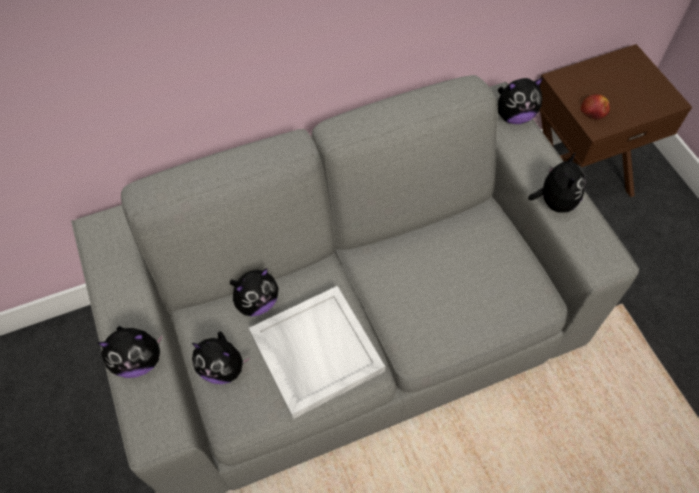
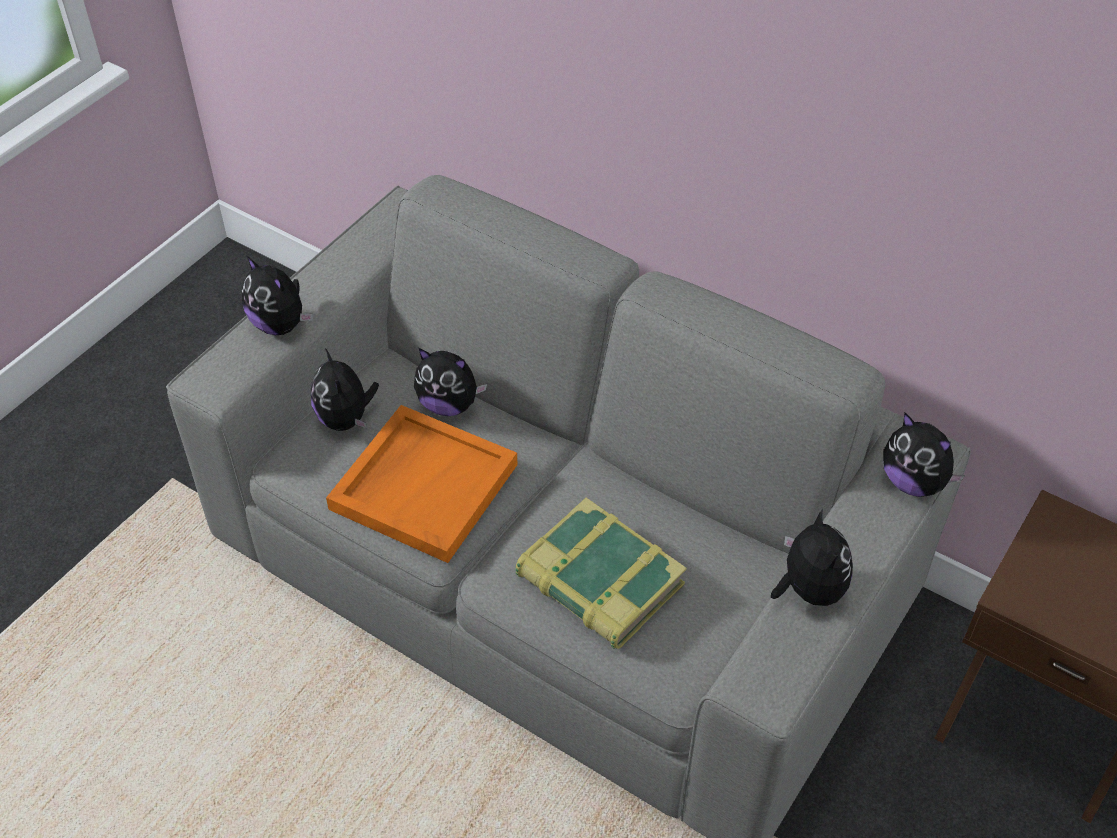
camera: 55 degrees right, 10 degrees down
white tray [249,286,385,419] -> orange tray [326,405,518,563]
plush toy [528,152,586,213] -> plush toy turned 75 degrees counterclockwise [771,509,853,606]
apple [581,94,610,119] -> none
none -> book [515,497,687,649]

